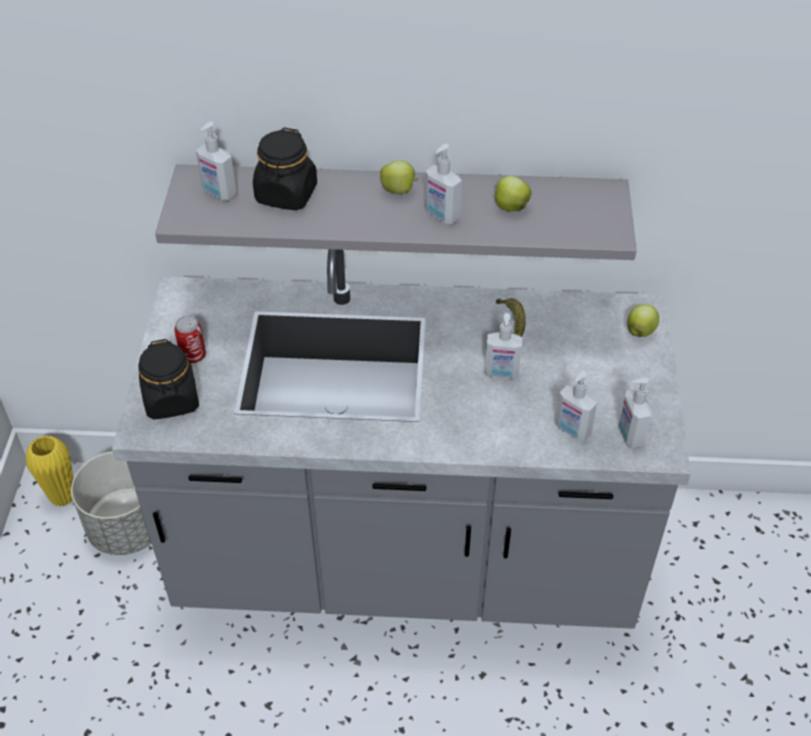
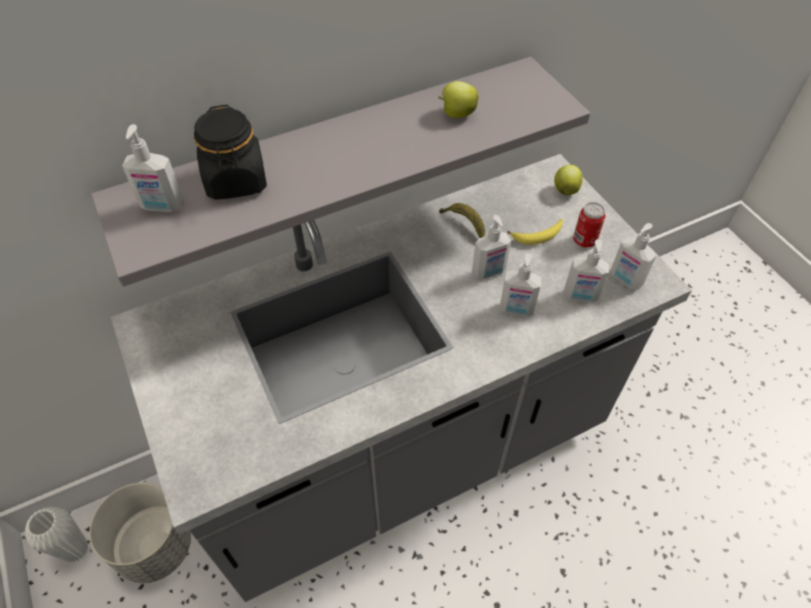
camera: 30 degrees left, 5 degrees up
yellow vase [26,435,73,507] -> white vase [25,507,89,562]
black jar [138,339,199,420] -> none
can [174,315,206,363] -> can moved to [573,202,606,248]
apple [380,161,419,194] -> none
soap dispenser [425,144,462,224] -> soap dispenser moved to [499,253,541,316]
none -> banana [507,219,563,245]

